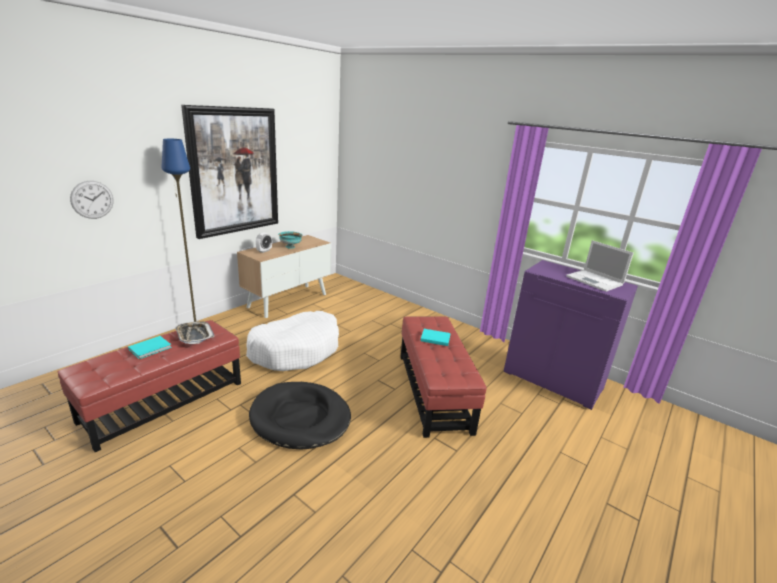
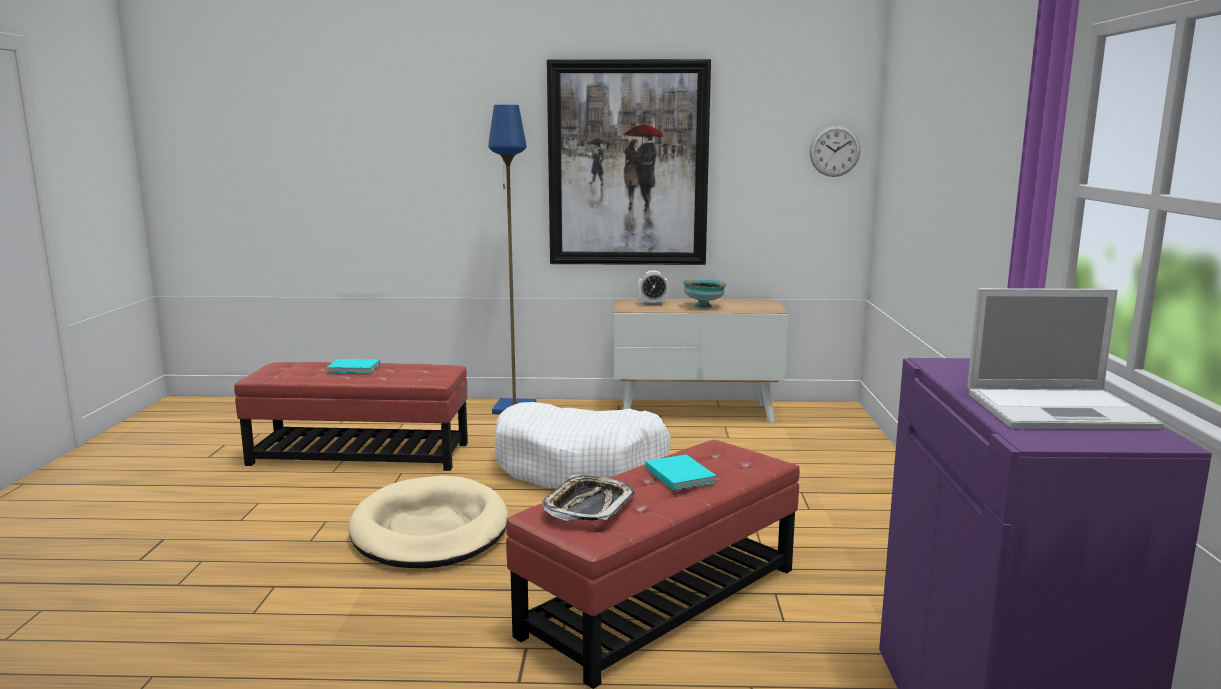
camera: 55 degrees right, 10 degrees down
wall clock [70,181,114,219] -> wall clock moved to [810,125,861,177]
tray [175,321,214,344] -> tray moved to [542,475,634,521]
black dog bed [249,382,351,450] -> beige dog bed [348,475,508,569]
laptop [566,240,634,292] -> laptop turned 105 degrees counterclockwise [967,288,1163,429]

